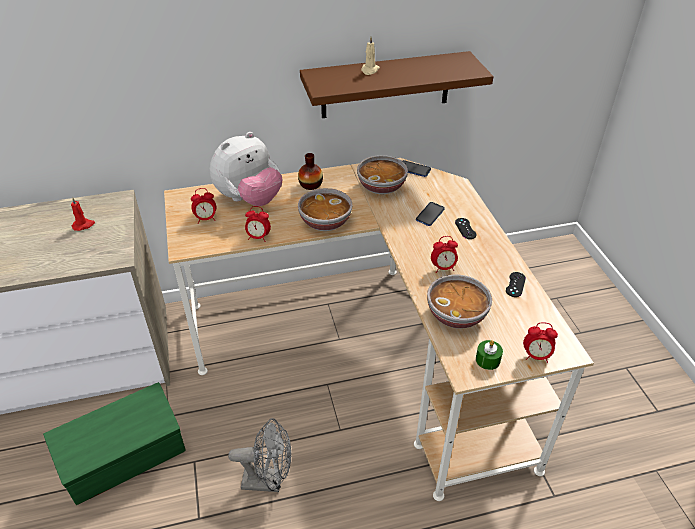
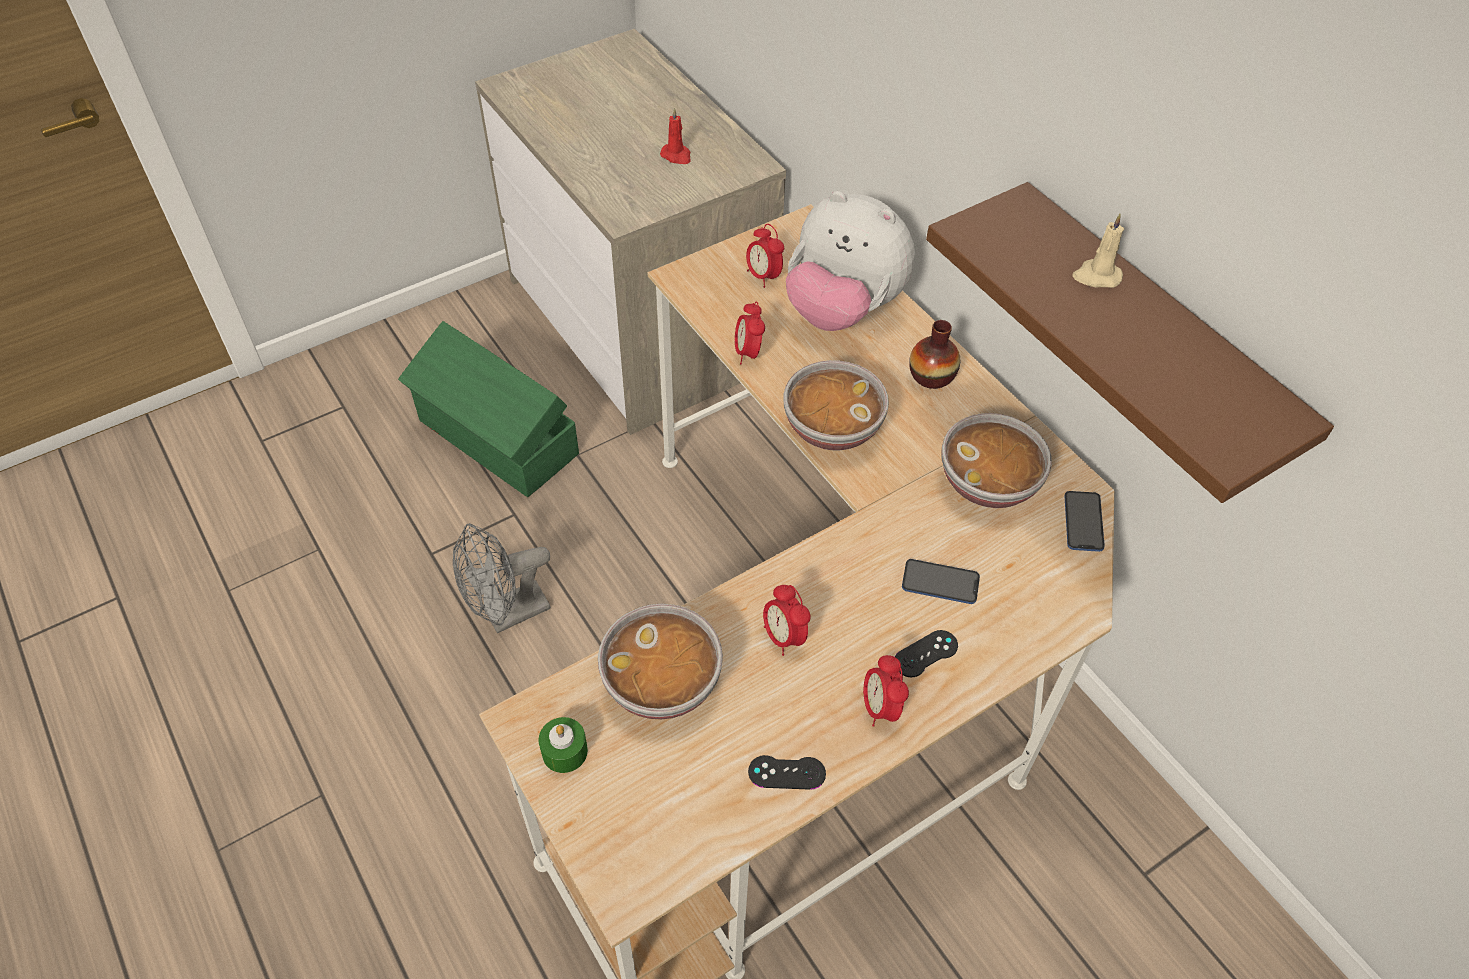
camera: 70 degrees right, 10 degrees up
grey fan [228,418,292,492] -> grey fan turned 75 degrees clockwise [453,523,550,633]
alarm clock [523,322,558,363] -> alarm clock moved to [863,655,909,727]

